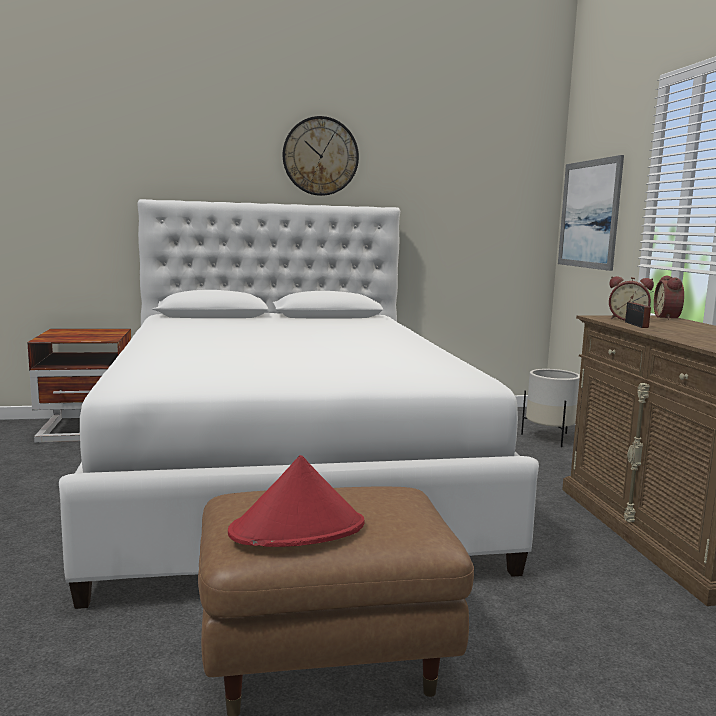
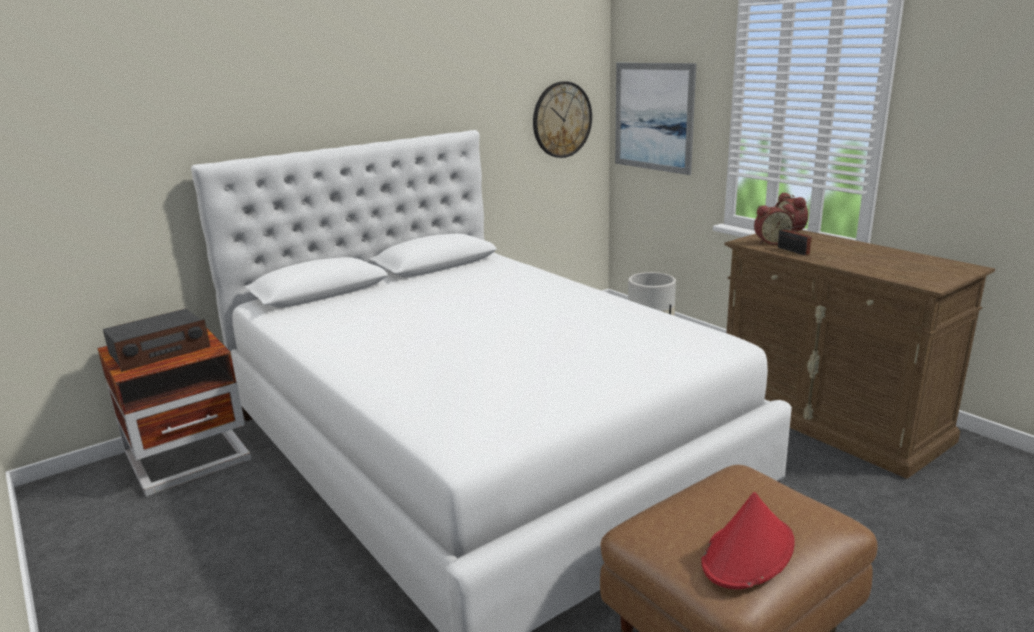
camera: 25 degrees left, 10 degrees up
wall clock [283,116,359,196] -> wall clock moved to [533,81,592,158]
none -> radio [103,309,210,372]

